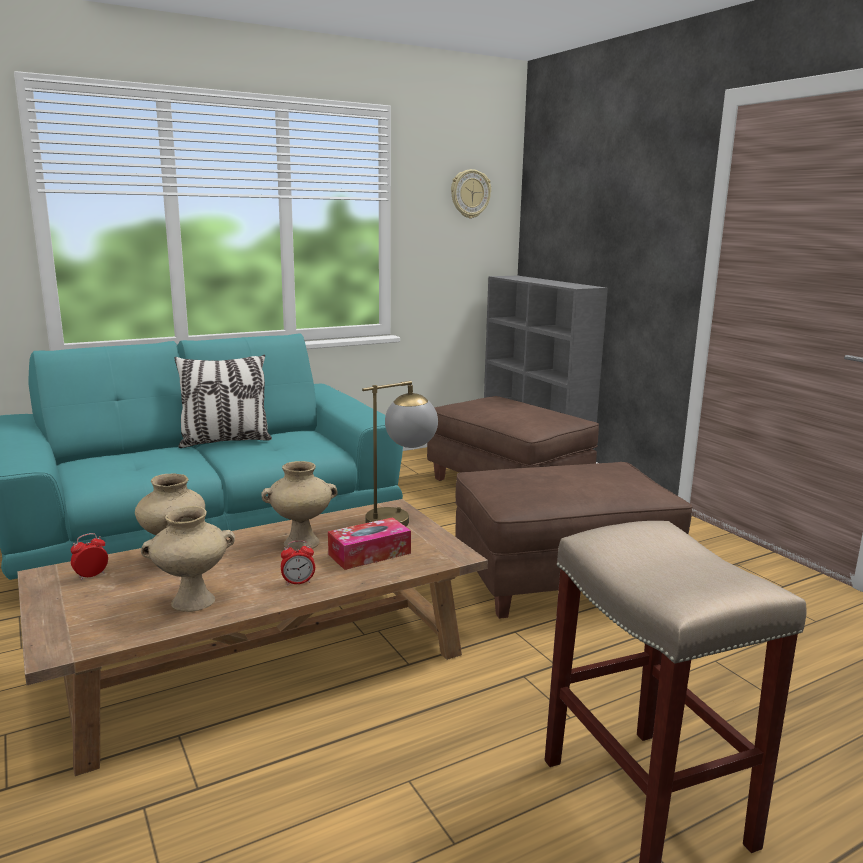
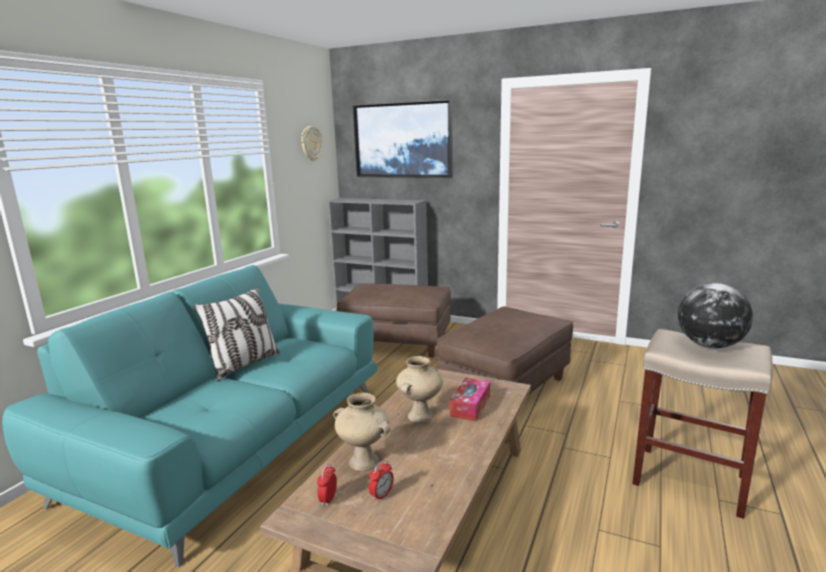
camera: 35 degrees left, 0 degrees up
beige vase [141,506,235,612] -> none
alarm clock [281,540,315,585] -> alarm clock moved to [369,460,394,502]
table lamp [362,381,438,526] -> none
none -> picture [353,99,453,178]
none -> globe [678,283,753,348]

